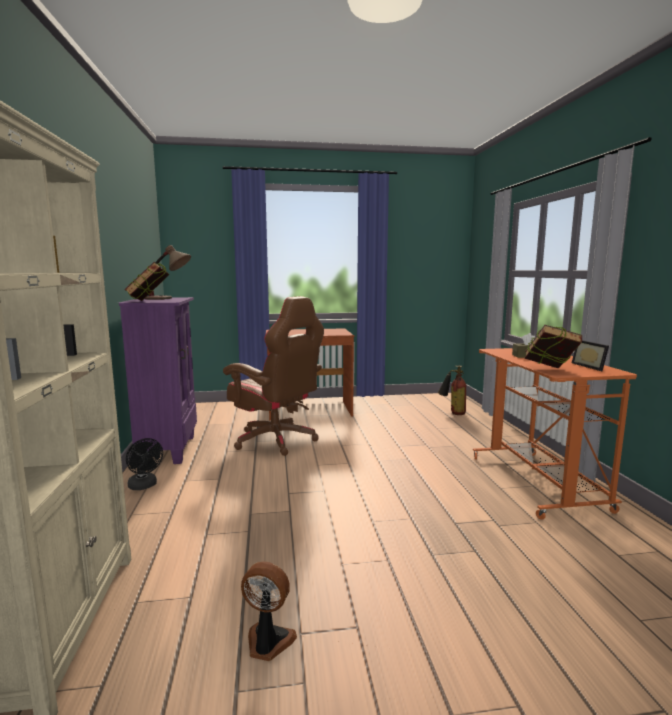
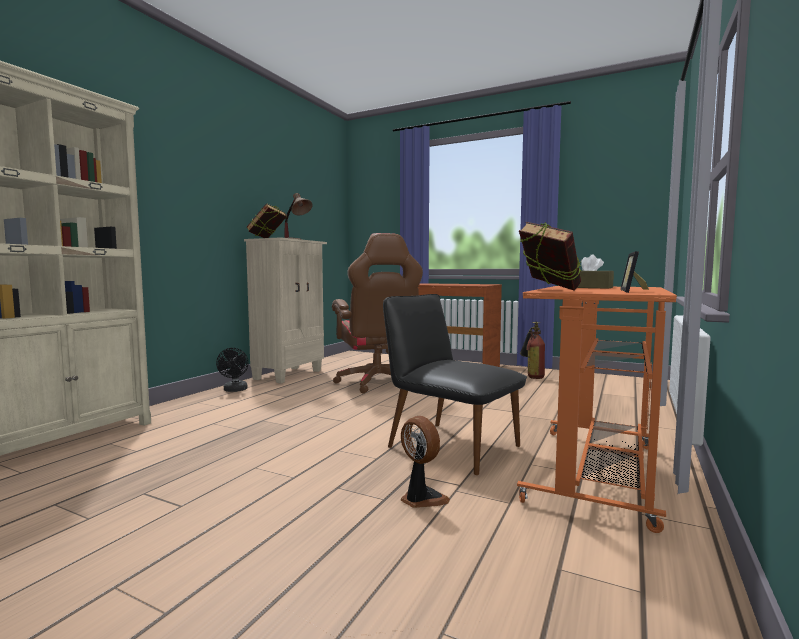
camera: 35 degrees right, 5 degrees down
purple cabinet [119,297,197,464] -> beige cabinet [244,237,327,383]
fan [241,561,297,661] -> fan moved to [401,416,450,508]
fire extinguisher [438,365,466,415] -> fire extinguisher moved to [520,321,545,379]
none -> black chair [383,294,527,475]

